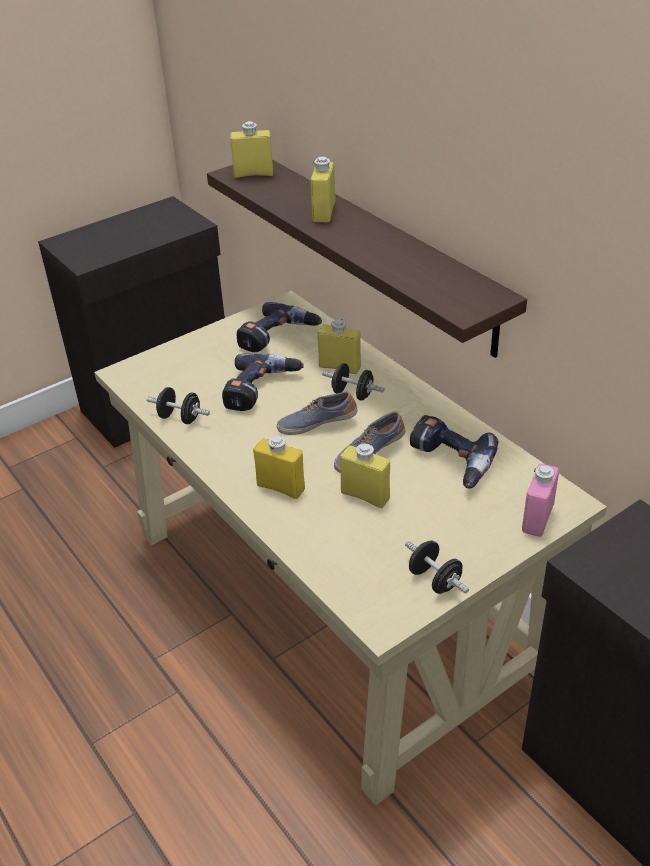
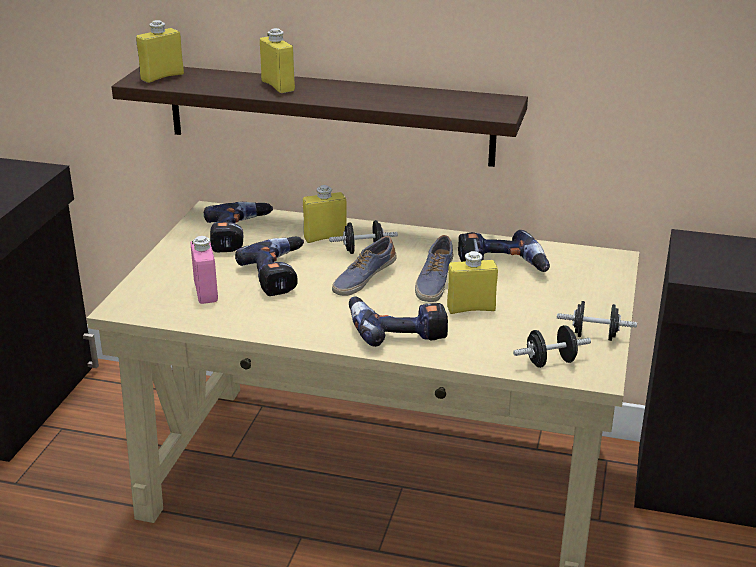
camera: 40 degrees left, 10 degrees down
black dumbbell [146,387,210,424] -> black dumbbell moved to [513,325,591,368]
yellow bottle [253,436,305,499] -> power drill [349,296,448,347]
pink bottle [522,463,559,537] -> pink bottle moved to [191,236,218,304]

